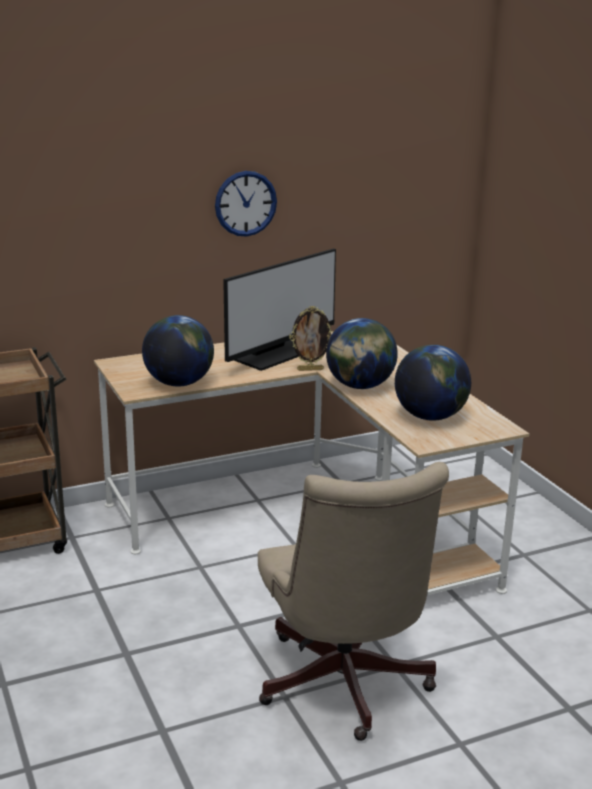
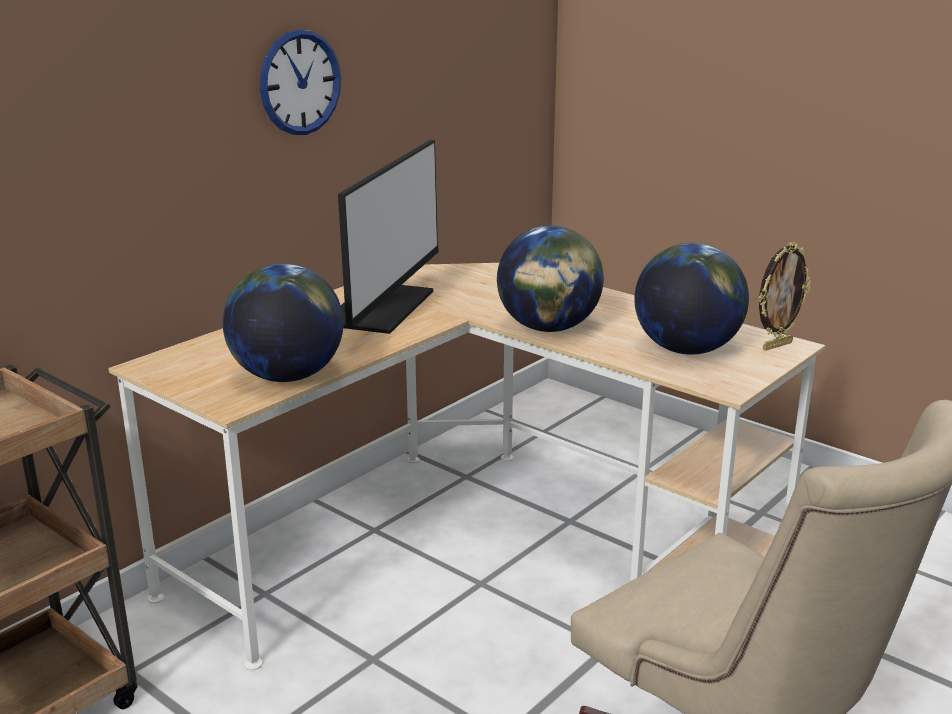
camera: 25 degrees left, 0 degrees up
picture frame [289,306,332,371] -> picture frame moved to [759,242,811,351]

